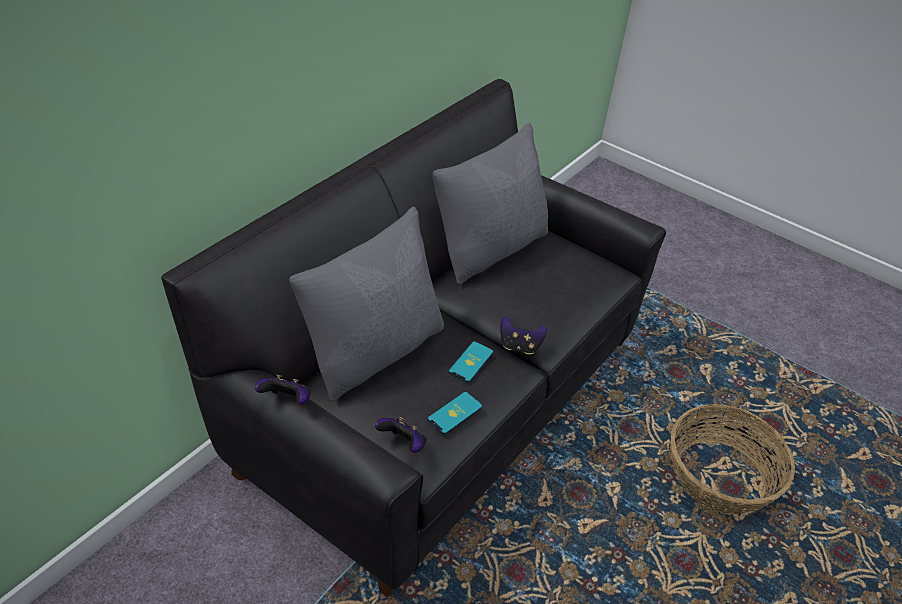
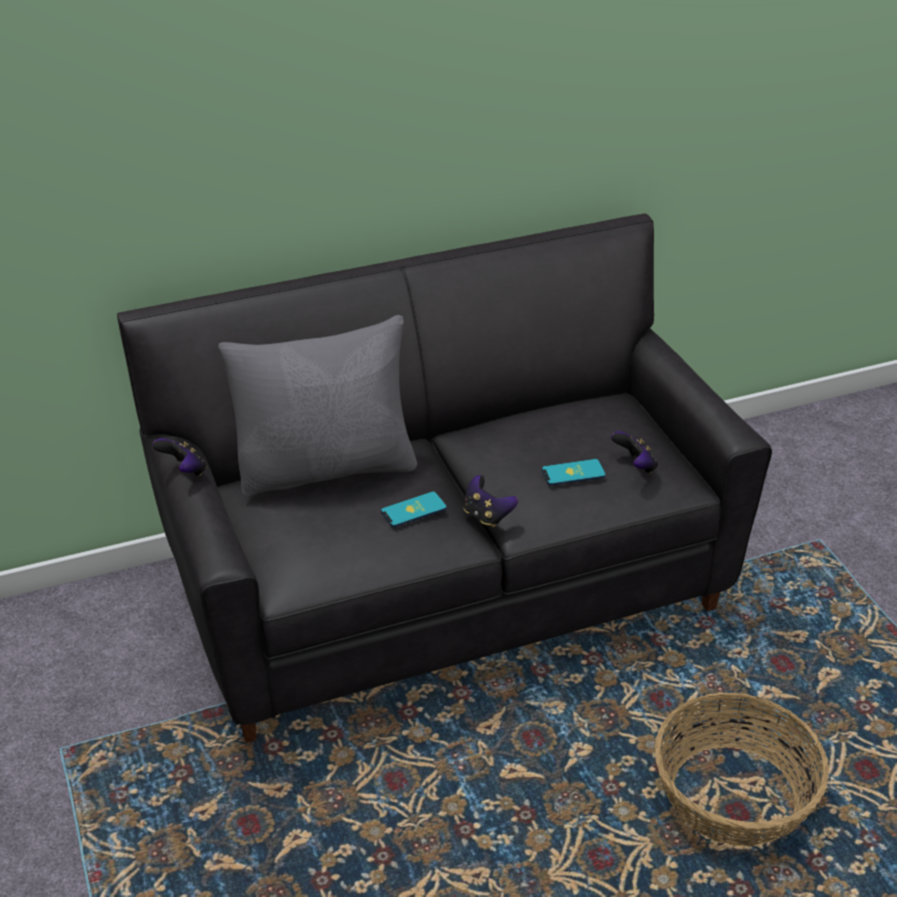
camera: 35 degrees right, 5 degrees down
game controller [375,417,427,453] -> game controller moved to [611,431,658,474]
phone [427,392,482,434] -> phone moved to [542,459,606,486]
grey pillow [432,123,548,284] -> none

